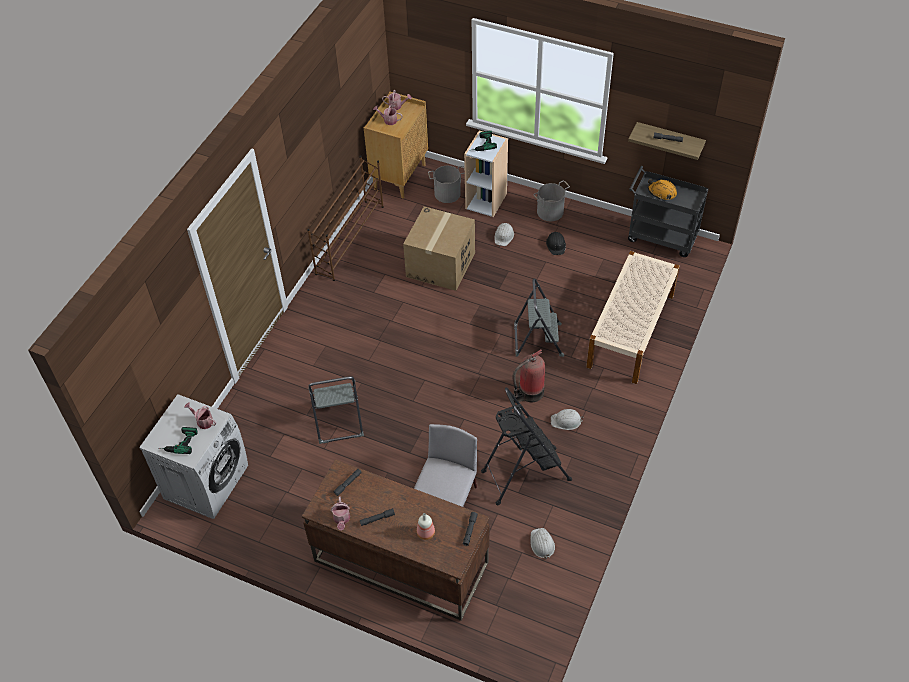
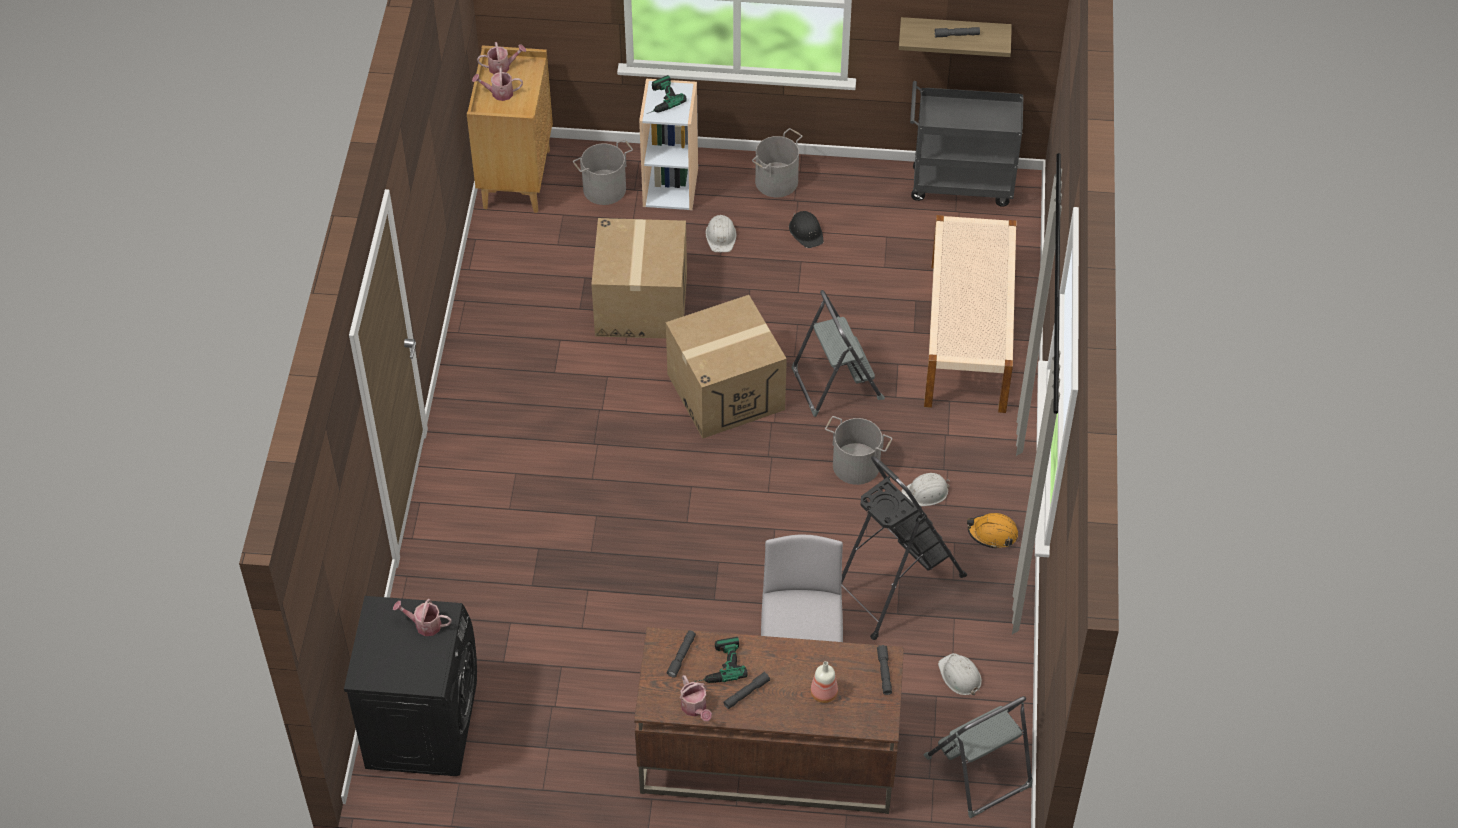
camera: 20 degrees left, 0 degrees up
white washing machine [139,394,248,519] -> black washing machine [344,596,477,776]
power drill [160,427,198,454] -> power drill moved to [694,637,748,683]
brown shoe rack [307,155,384,281] -> none
grey step ladder [308,376,364,444] -> grey step ladder moved to [924,696,1033,818]
fire extinguisher [512,350,545,403] -> grey bucket [825,416,892,485]
orange hard hat [648,179,677,200] -> orange hard hat moved to [967,513,1018,549]
none -> cardboard box [666,295,787,439]

